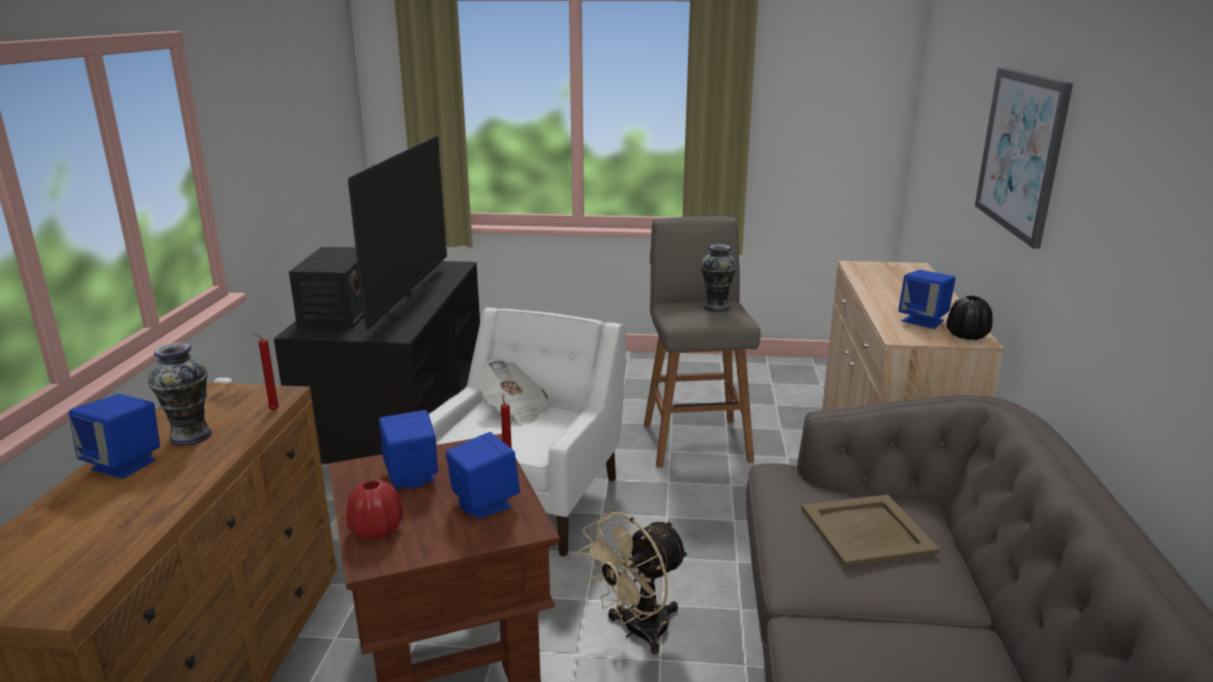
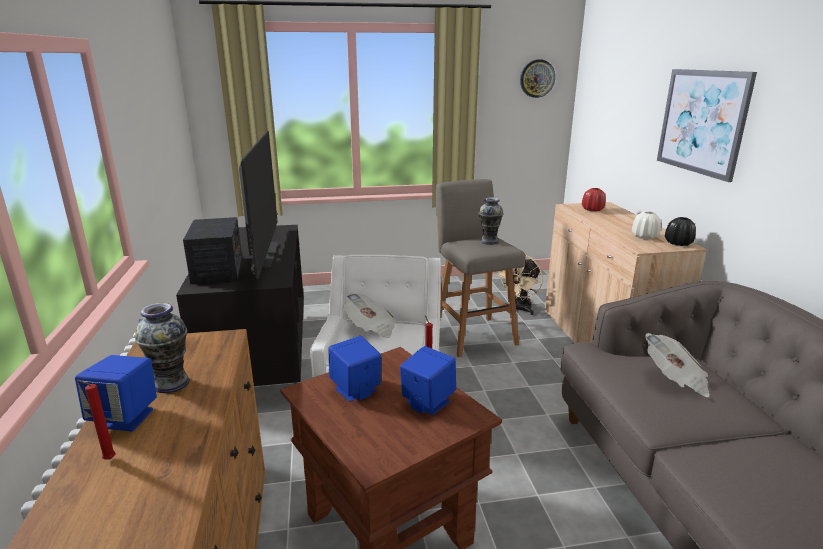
camera: 15 degrees left, 0 degrees up
red candle [253,333,279,411] -> red candle moved to [77,379,115,460]
red vase [347,480,403,540] -> red vase moved to [582,188,606,211]
beige fan [578,512,689,654] -> beige fan moved to [495,255,543,315]
beige tray [801,494,940,567] -> newspaper [645,333,709,397]
blue speaker [898,270,956,329] -> white vase [632,211,661,239]
none -> wall clock [520,60,555,98]

